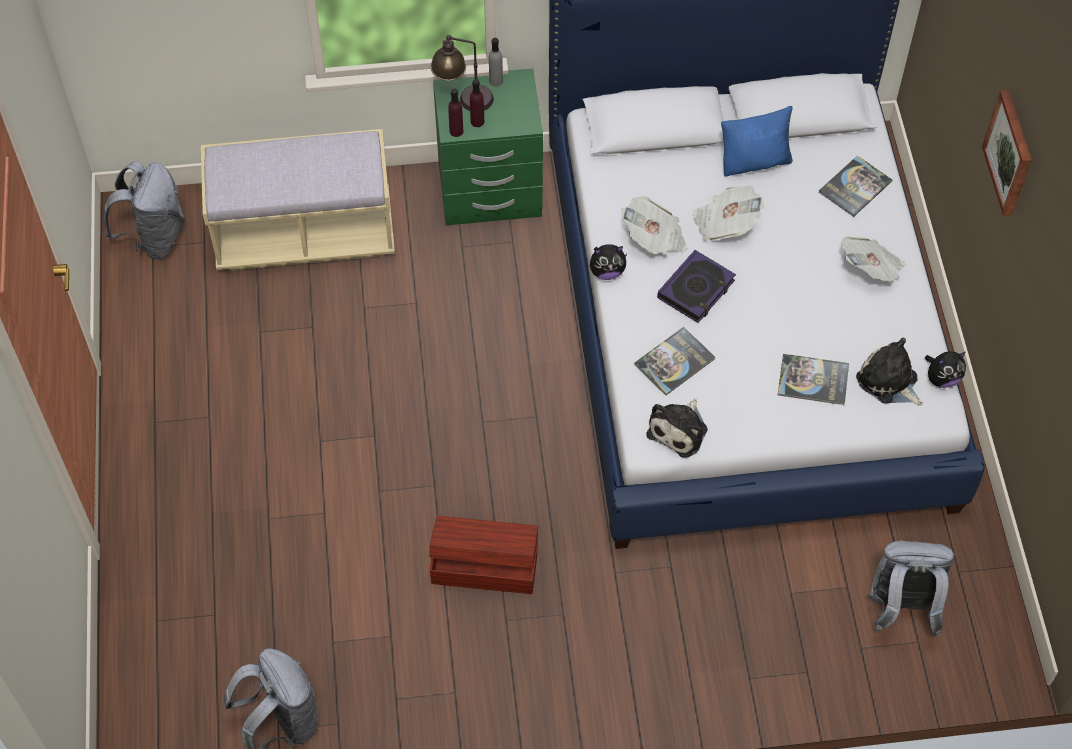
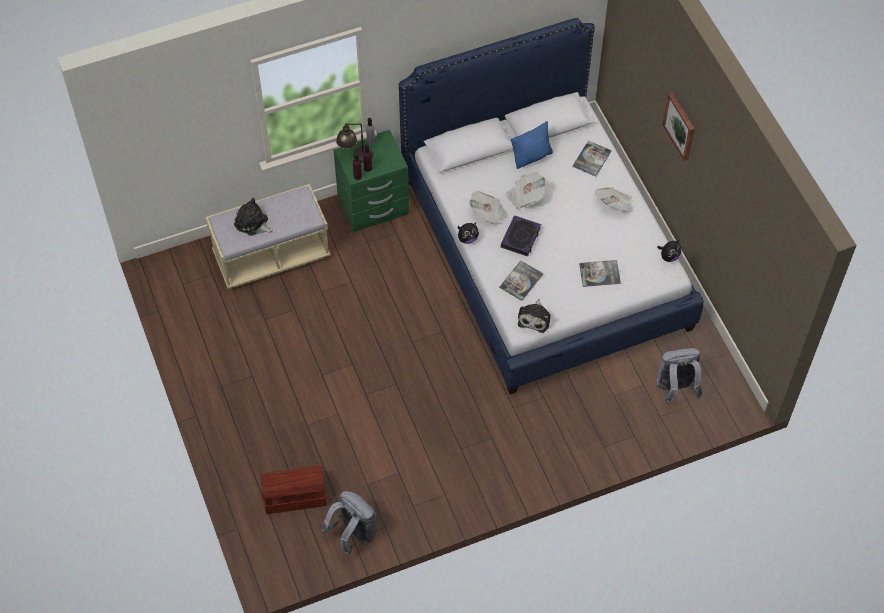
camera: 15 degrees left, 0 degrees up
grey backpack [104,161,185,259] -> none
brown storage box [429,516,538,594] -> brown storage box moved to [261,465,327,514]
plush toy [856,338,923,406] -> plush toy moved to [234,198,273,236]

